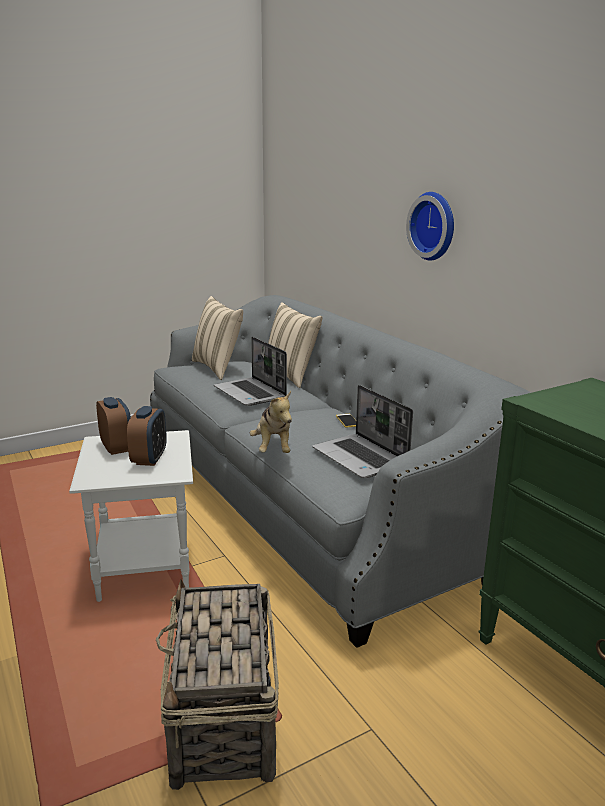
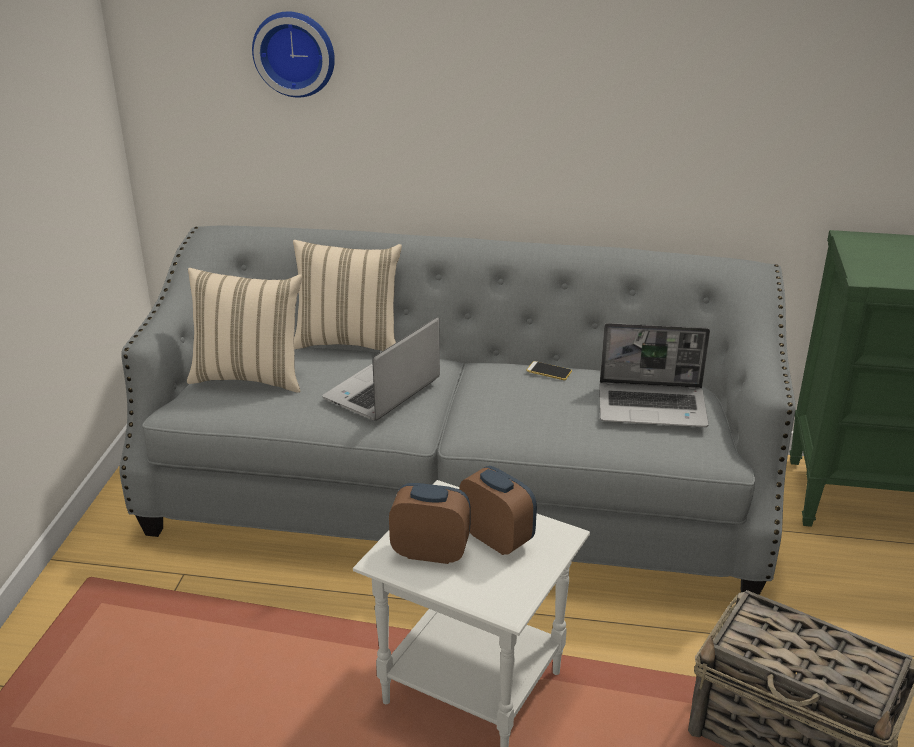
camera: 50 degrees left, 10 degrees up
laptop [214,337,287,406] -> laptop turned 120 degrees clockwise [322,317,440,421]
plush toy [250,391,292,453] -> none
wall clock [406,192,454,261] -> wall clock moved to [252,11,335,98]

